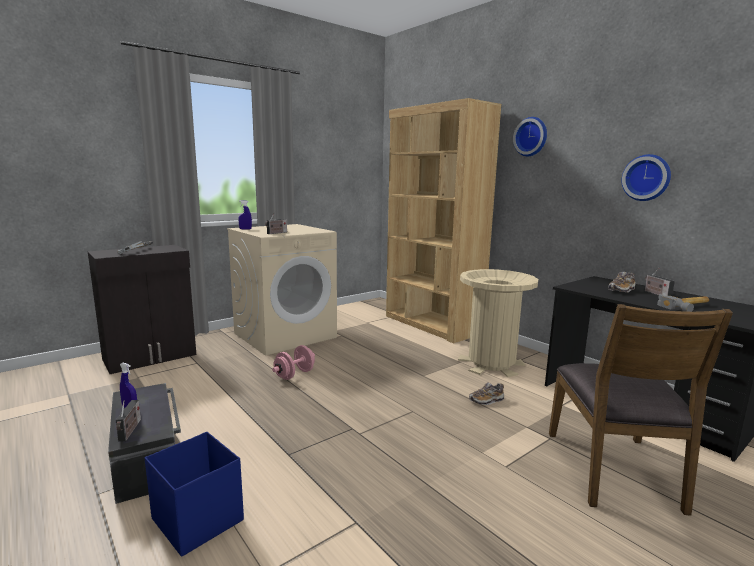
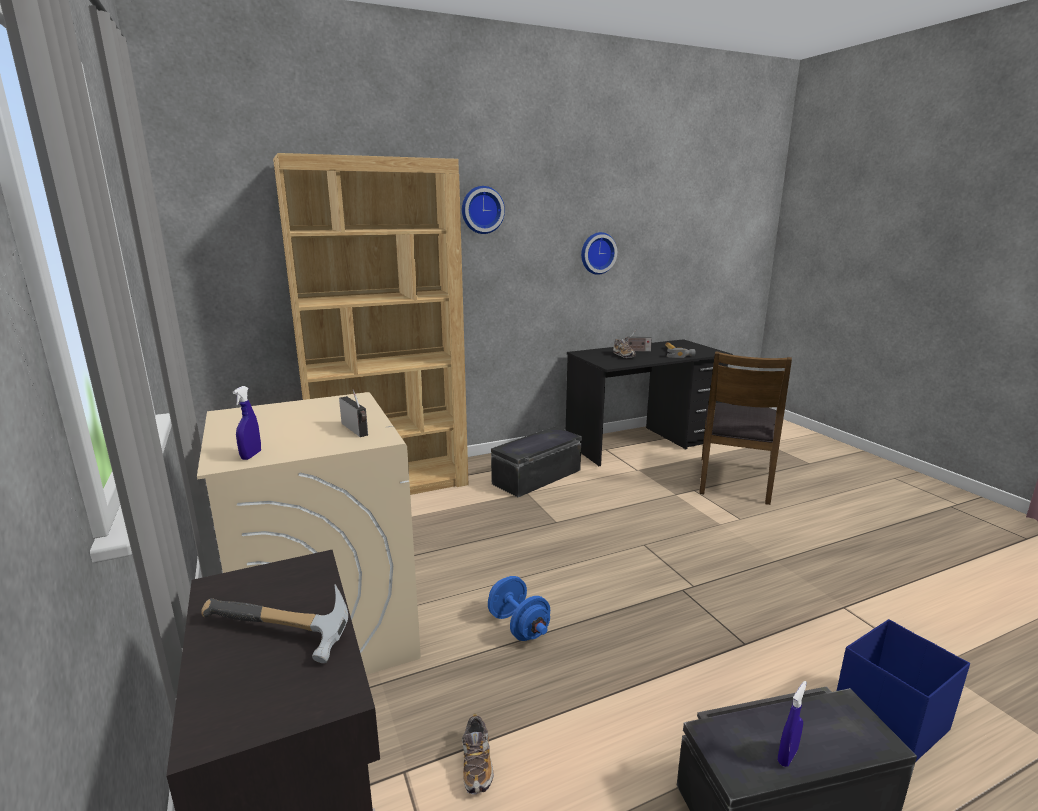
camera: 75 degrees left, 5 degrees up
radio [116,400,141,442] -> none
pink dumbbell [272,345,315,380] -> blue dumbbell [488,576,550,641]
beige trash can [458,269,538,377] -> black storage box [491,427,582,497]
shoe [469,382,504,405] -> shoe moved to [462,713,494,795]
brown chair [549,304,733,516] -> brown chair turned 90 degrees clockwise [699,351,792,505]

